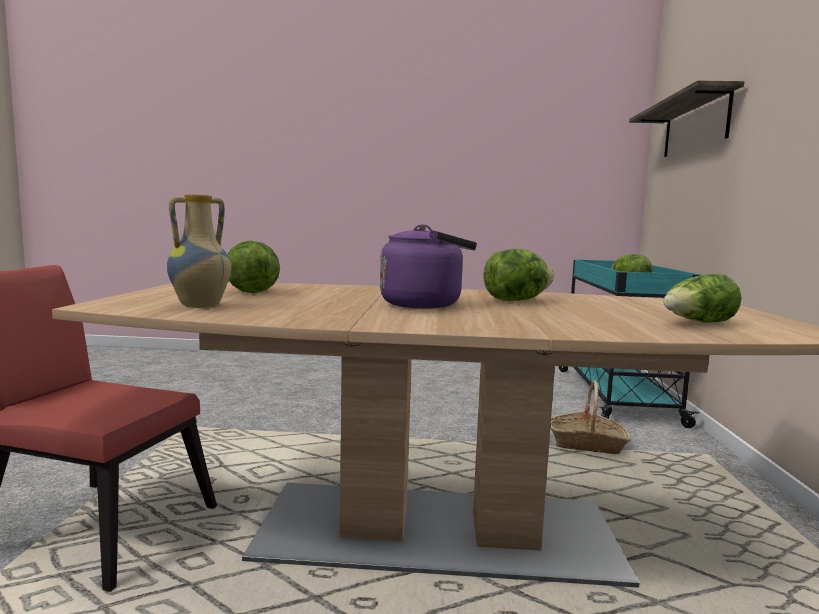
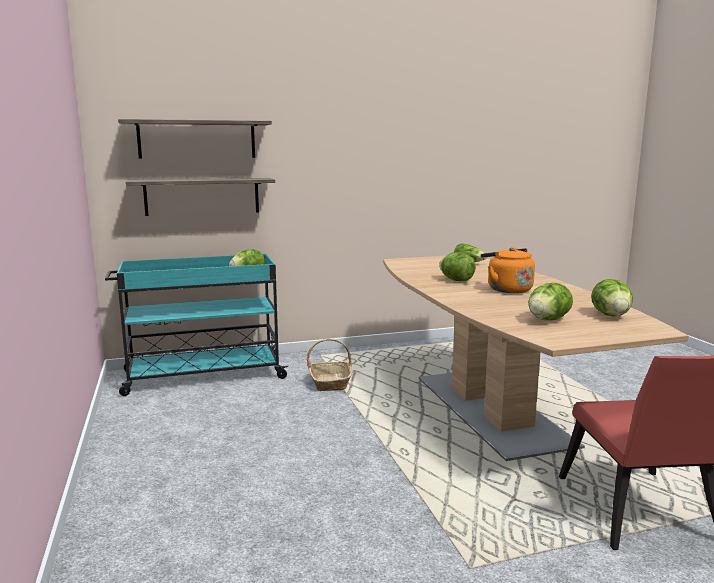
camera: 110 degrees left, 5 degrees up
vase [167,194,231,308] -> lettuce [591,279,633,317]
purple kettle [380,224,477,309] -> orange kettle [481,247,535,293]
none -> shelf [126,178,275,216]

